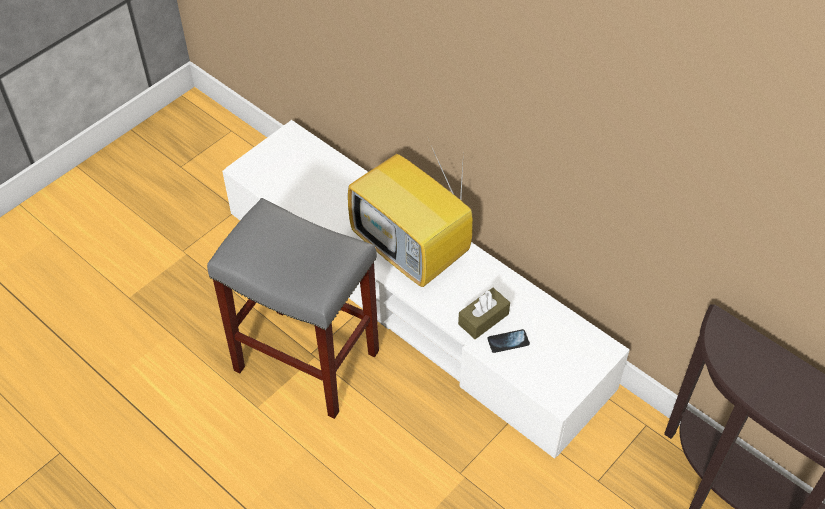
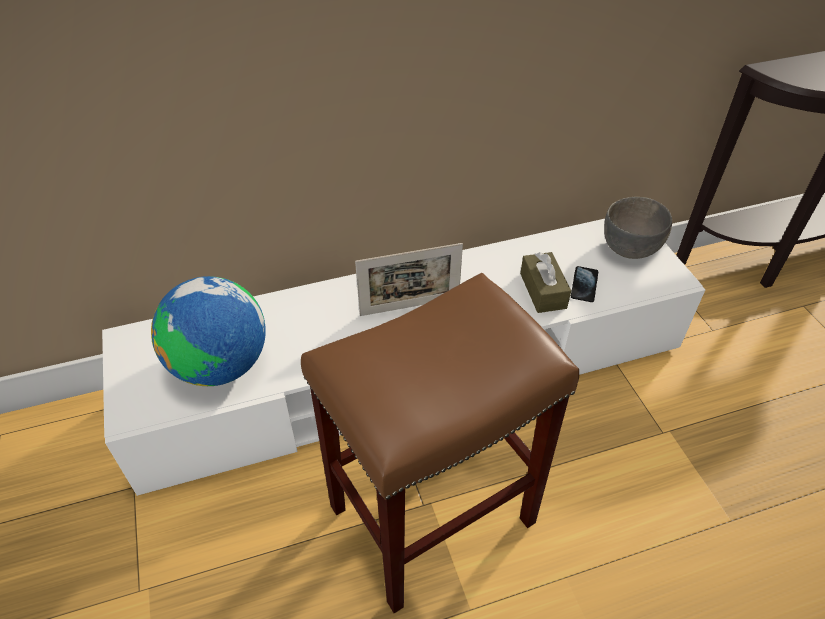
camera: 60 degrees left, 5 degrees down
grey stool [207,198,379,419] -> brown stool [301,273,579,613]
television [348,137,473,287] -> picture frame [355,243,463,316]
none -> globe [151,276,266,386]
none -> grey bowl [604,197,672,259]

